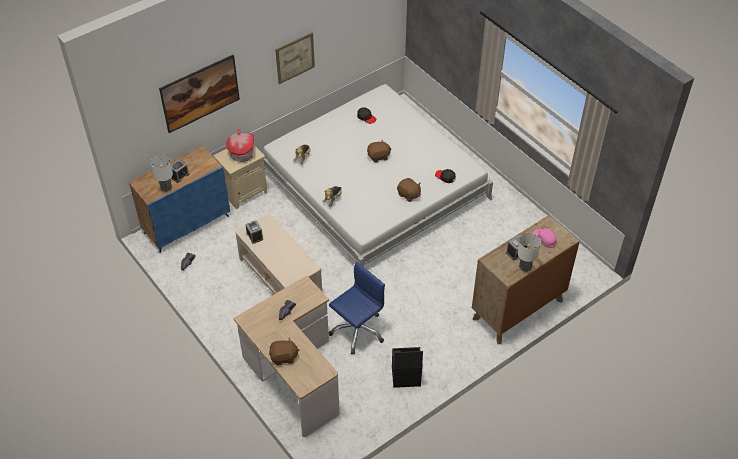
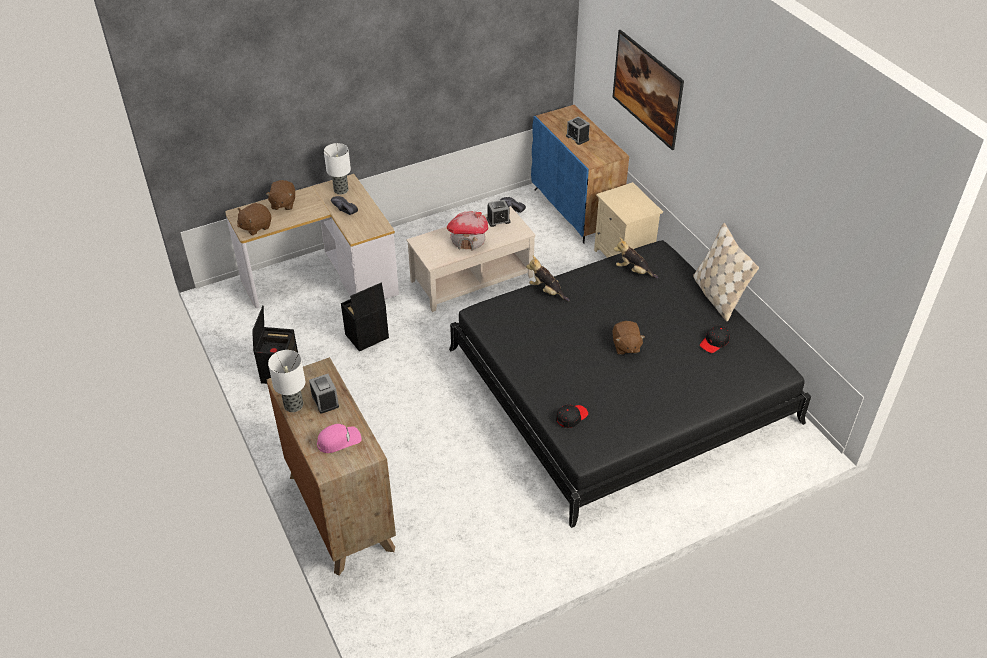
camera: 100 degrees right, 5 degrees down
table lamp [151,155,173,192] -> table lamp moved to [324,143,351,195]
toy house [226,129,254,162] -> toy house moved to [447,211,488,250]
white bed [263,84,493,267] -> black bed [449,240,811,528]
picture [275,32,315,84] -> none
blue office chair [329,262,385,354] -> black storage box [341,283,389,352]
brown plush toy [397,178,421,202] -> brown plush toy moved to [237,203,271,235]
none -> beige pillow [693,223,759,321]

